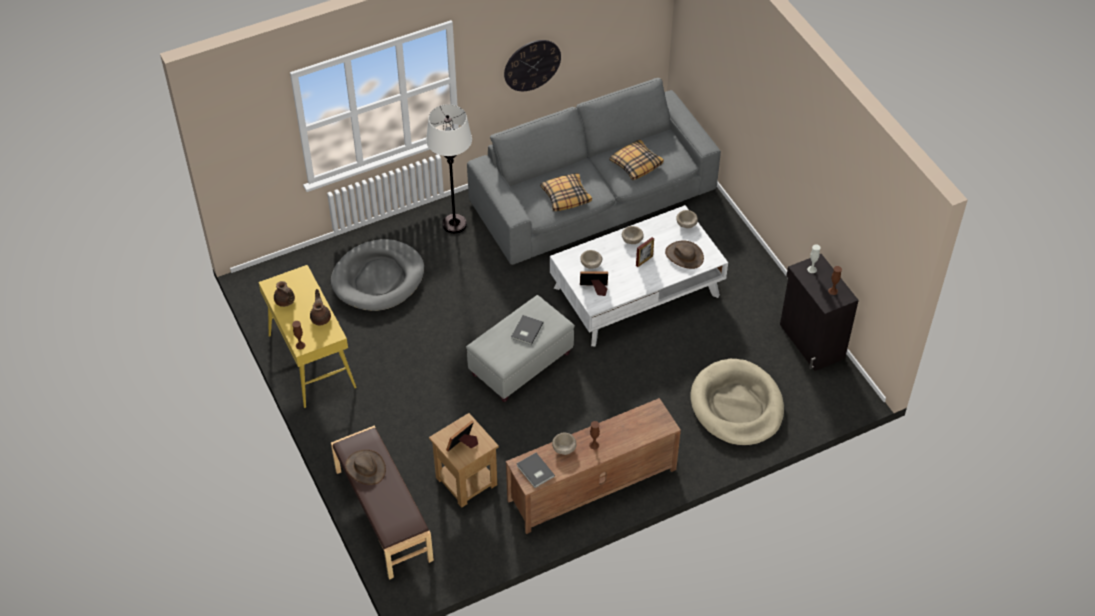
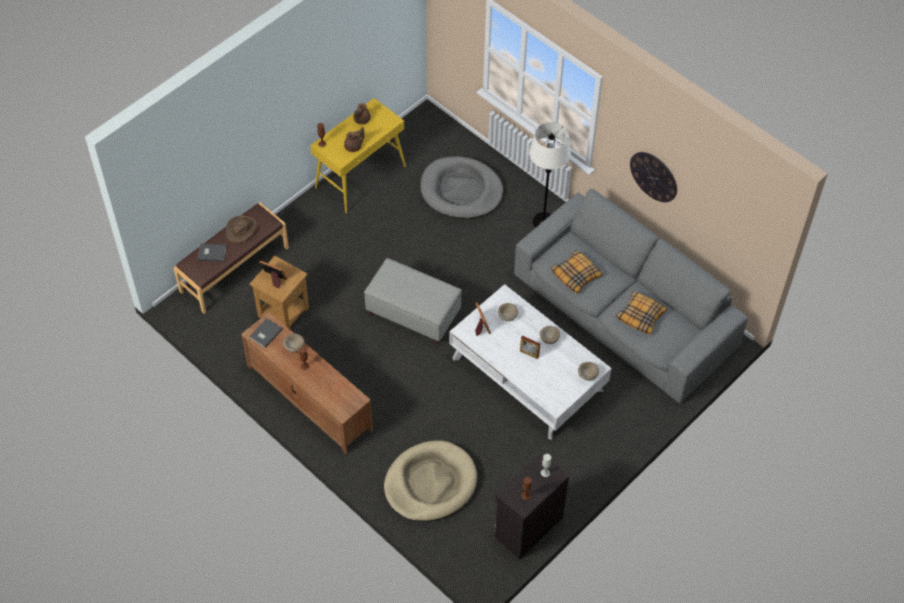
camera: 70 degrees right, 5 degrees up
grey book [511,315,544,345] -> grey book moved to [198,244,227,262]
brown hat [665,240,704,269] -> none

